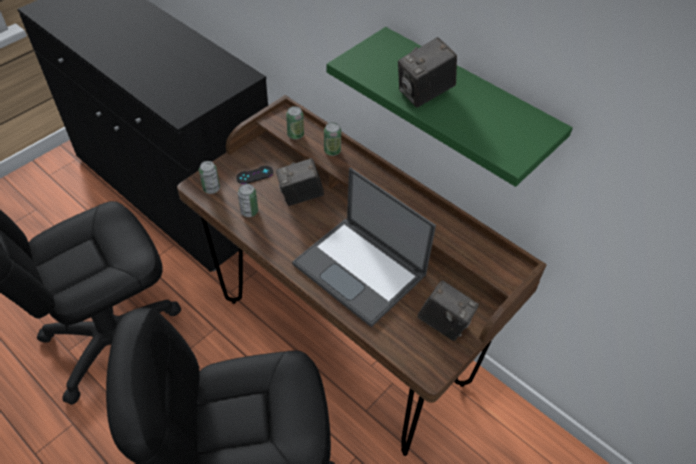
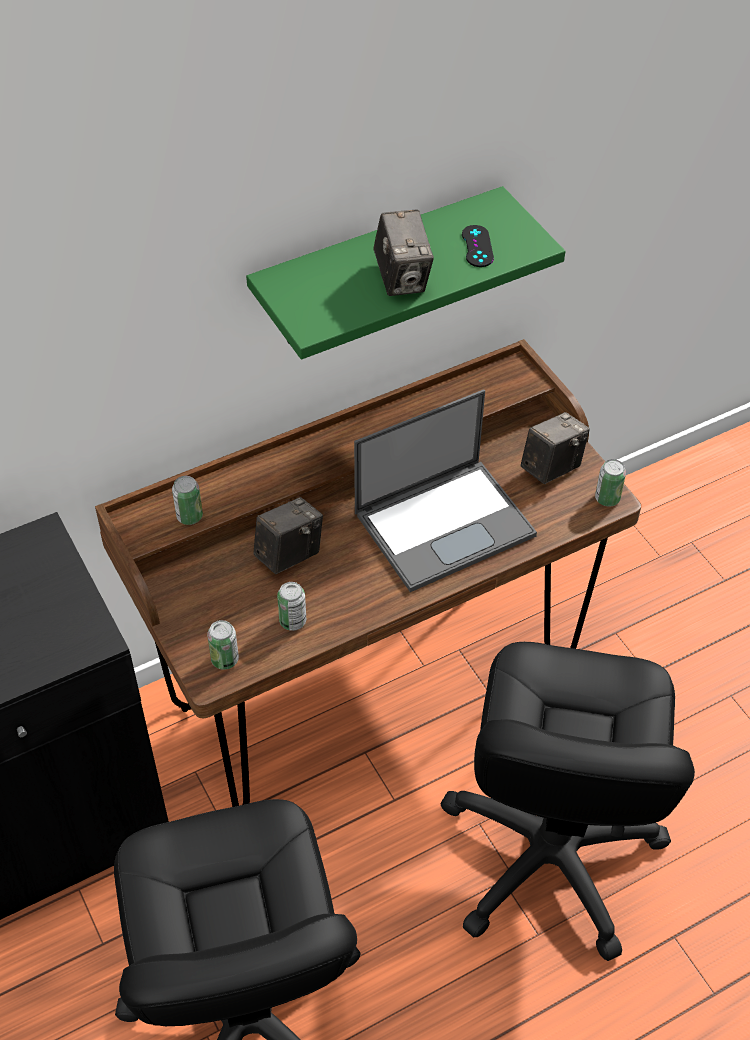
camera: 70 degrees left, 0 degrees up
black game controller [236,166,273,184] -> black game controller moved to [462,225,494,267]
camera [276,158,324,206] -> camera turned 135 degrees counterclockwise [253,497,323,574]
can [324,122,341,156] -> can moved to [595,459,626,507]

